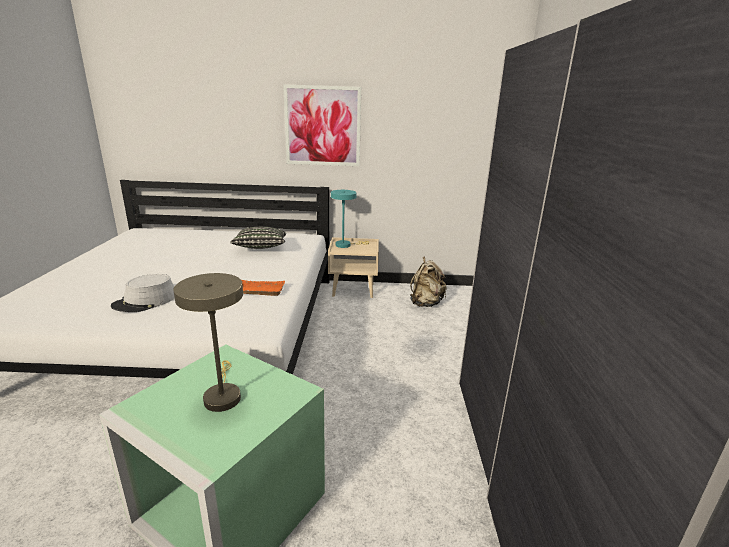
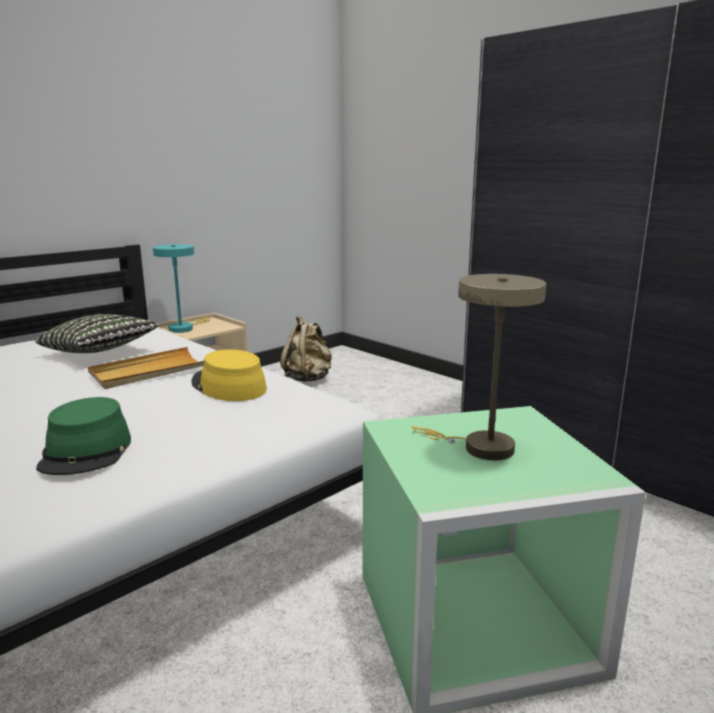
camera: 45 degrees left, 5 degrees down
grey hat [111,274,175,312] -> green hat [36,397,131,475]
orange tray [241,280,285,296] -> yellow hat [191,349,267,401]
picture [283,84,361,166] -> none
none -> beige tray [88,347,204,389]

